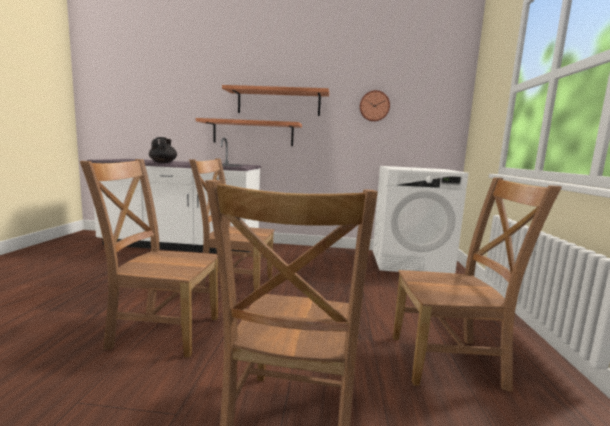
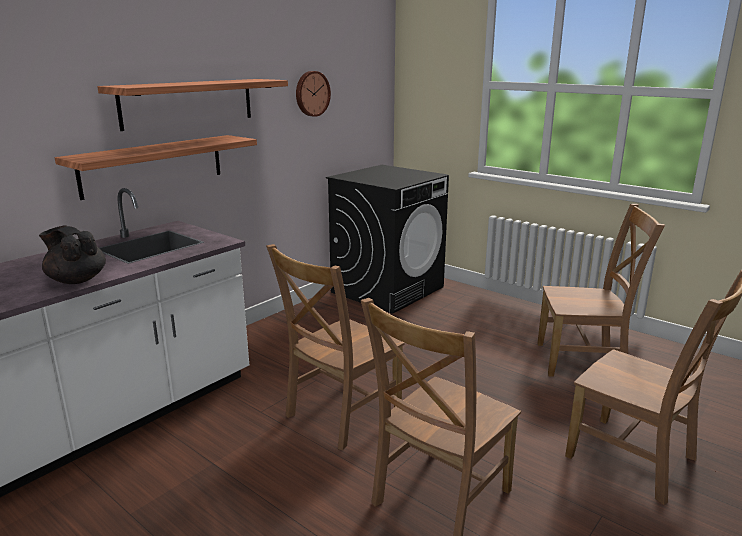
camera: 55 degrees left, 10 degrees up
white washing machine [373,166,468,273] -> black washing machine [326,165,449,314]
brown chair [393,178,562,392] -> brown chair turned 60 degrees clockwise [537,204,665,377]

